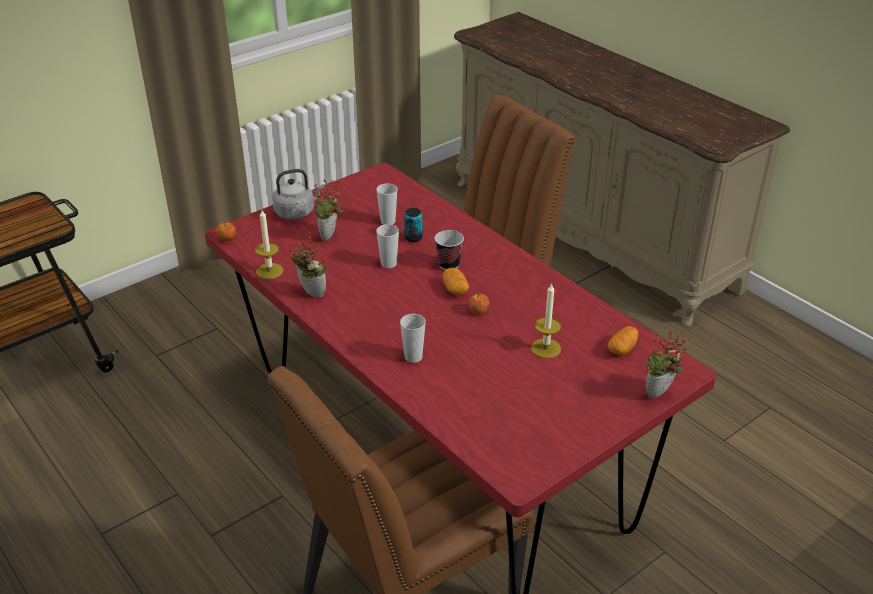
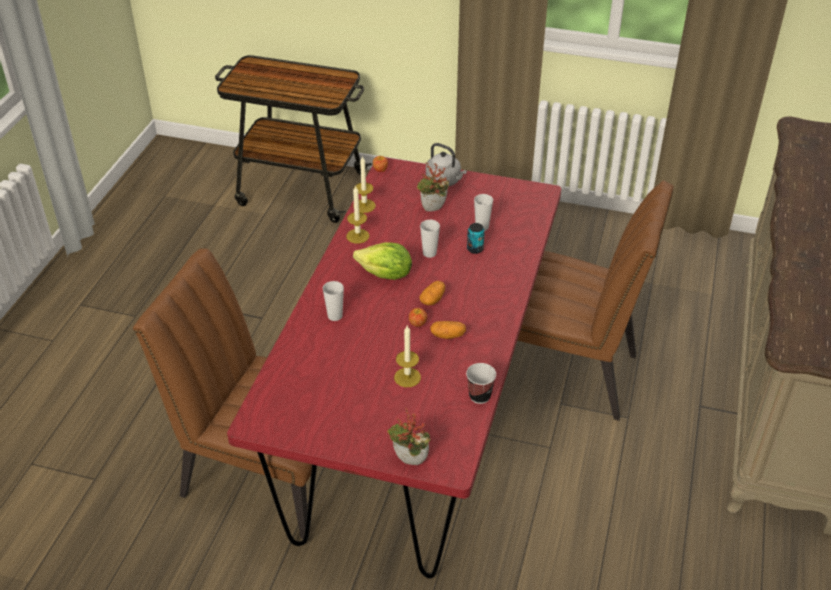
camera: 55 degrees right, 5 degrees up
potted plant [289,232,326,298] -> candle [346,185,369,244]
cup [434,230,464,270] -> cup moved to [466,363,496,404]
potato [608,326,638,355] -> potato moved to [430,321,466,339]
none -> lettuce [353,242,412,280]

